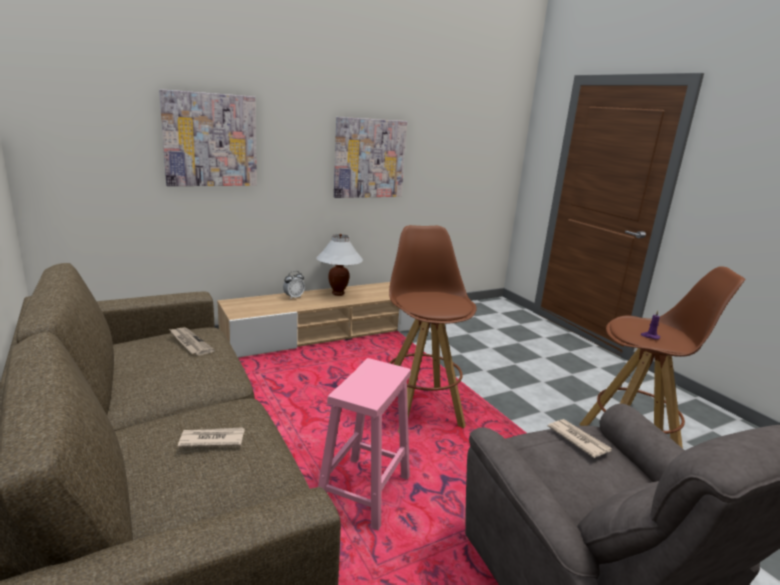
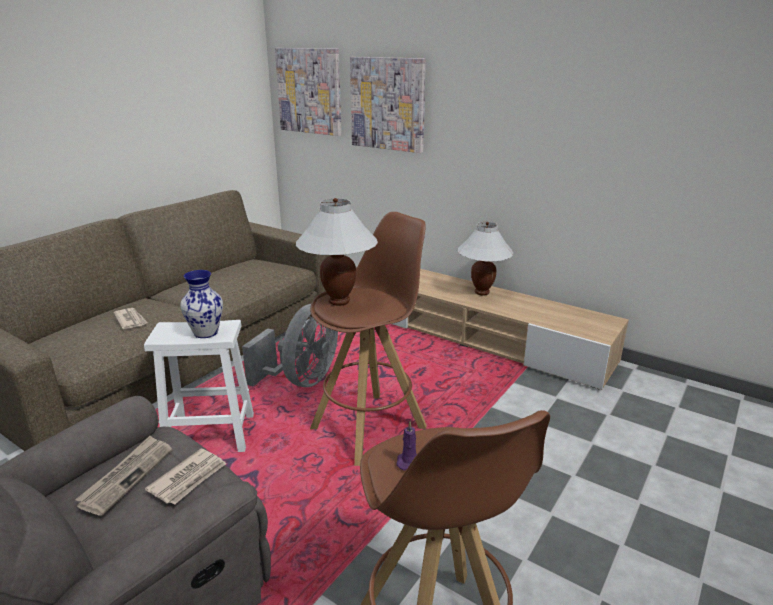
camera: 65 degrees right, 5 degrees up
newspaper [169,327,215,356] -> newspaper moved to [75,436,172,516]
alarm clock [283,271,305,300] -> none
pink stool [318,358,411,530] -> white stool [144,320,254,452]
picture [334,117,407,198] -> picture moved to [275,48,342,136]
none -> vase [180,270,223,338]
none -> grey fan [242,304,338,387]
none -> white table lamp [296,198,378,306]

